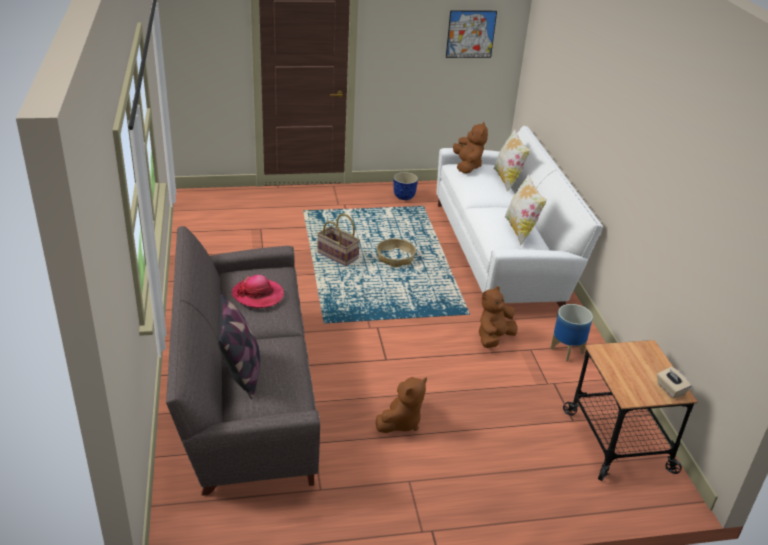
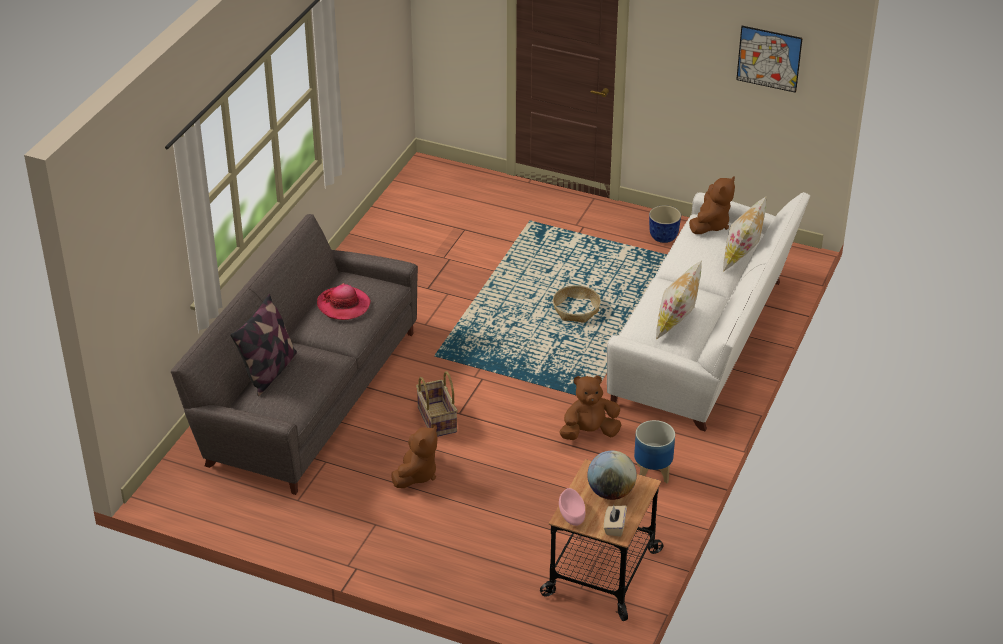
camera: 35 degrees right, 5 degrees up
basket [317,214,360,266] -> basket moved to [416,371,458,437]
brown plush toy [376,377,427,433] -> brown plush toy turned 45 degrees counterclockwise [391,425,438,488]
none -> pink bowl [559,488,585,526]
none -> globe [587,451,637,500]

